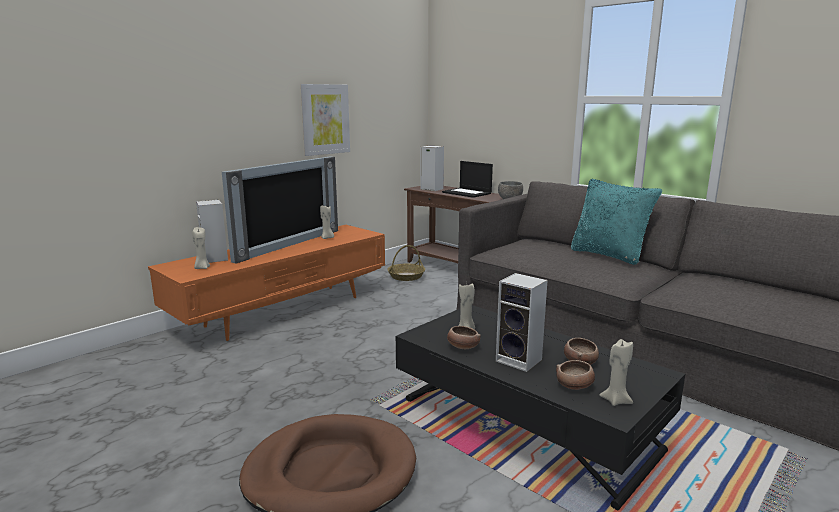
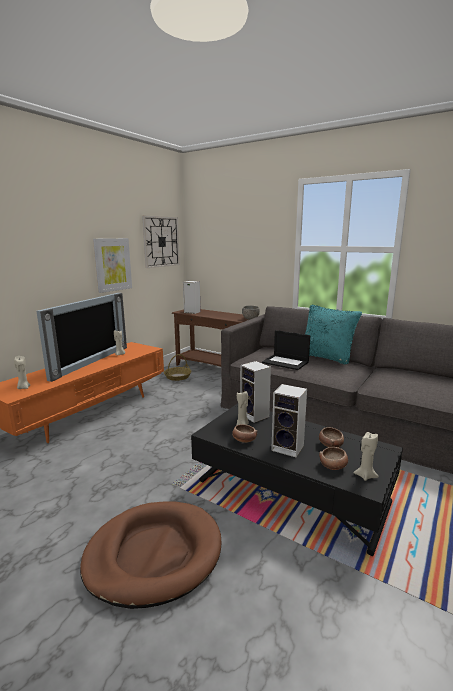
camera: 10 degrees left, 0 degrees up
speaker [196,200,228,263] -> speaker moved to [240,361,271,423]
laptop [442,161,493,198] -> laptop moved to [262,330,310,370]
none -> wall clock [142,216,180,268]

